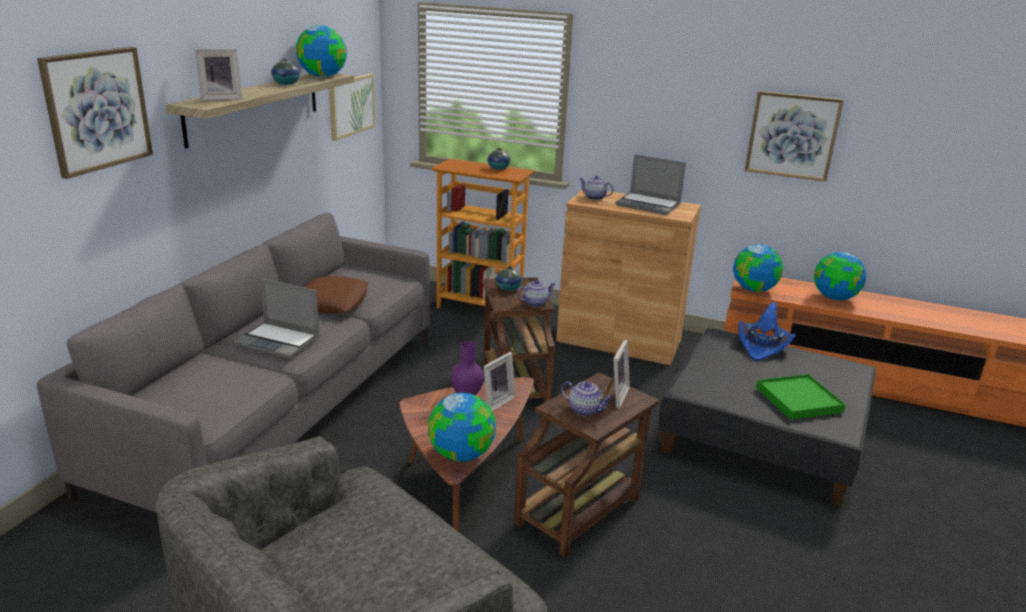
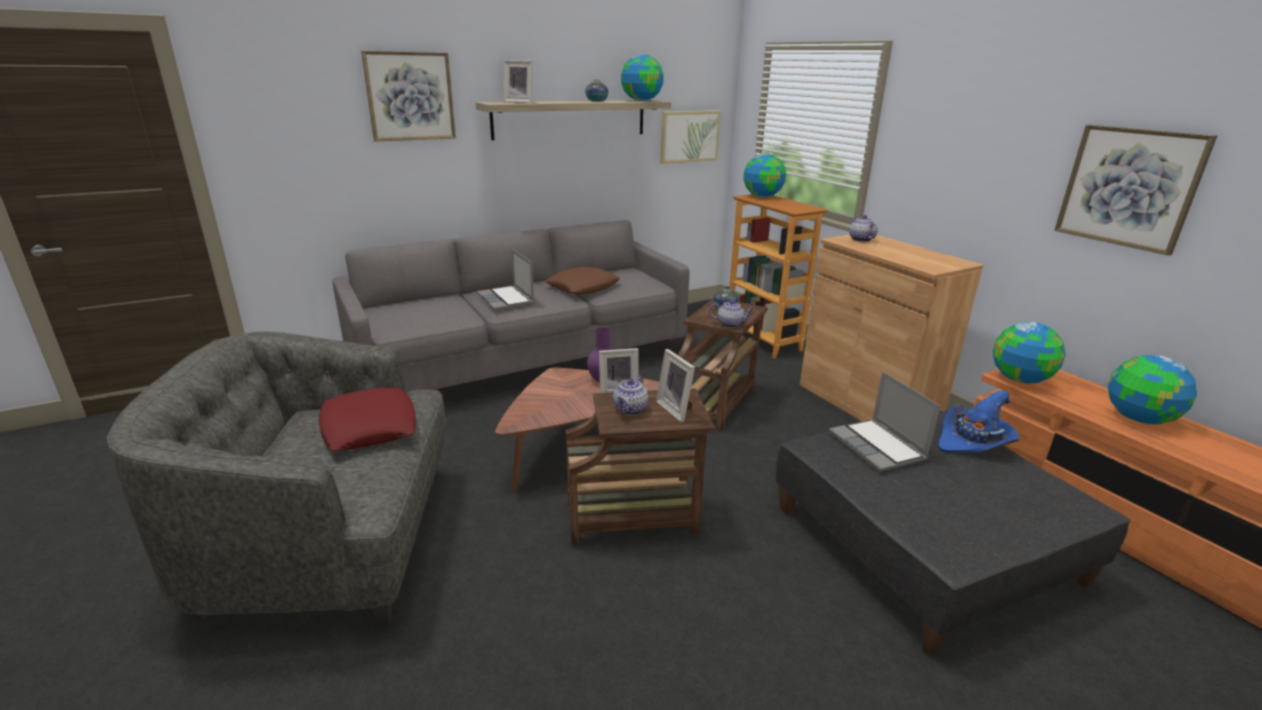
camera: 40 degrees right, 0 degrees up
globe [428,393,496,462] -> globe moved to [743,154,786,198]
vase [487,148,510,170] -> none
teapot [561,381,613,416] -> teapot turned 45 degrees clockwise [613,376,648,415]
picture frame [607,340,630,408] -> picture frame turned 90 degrees clockwise [656,349,695,422]
laptop [616,154,686,215] -> laptop moved to [829,371,941,472]
green tray [756,374,846,420] -> none
none -> red pillow [319,387,416,450]

